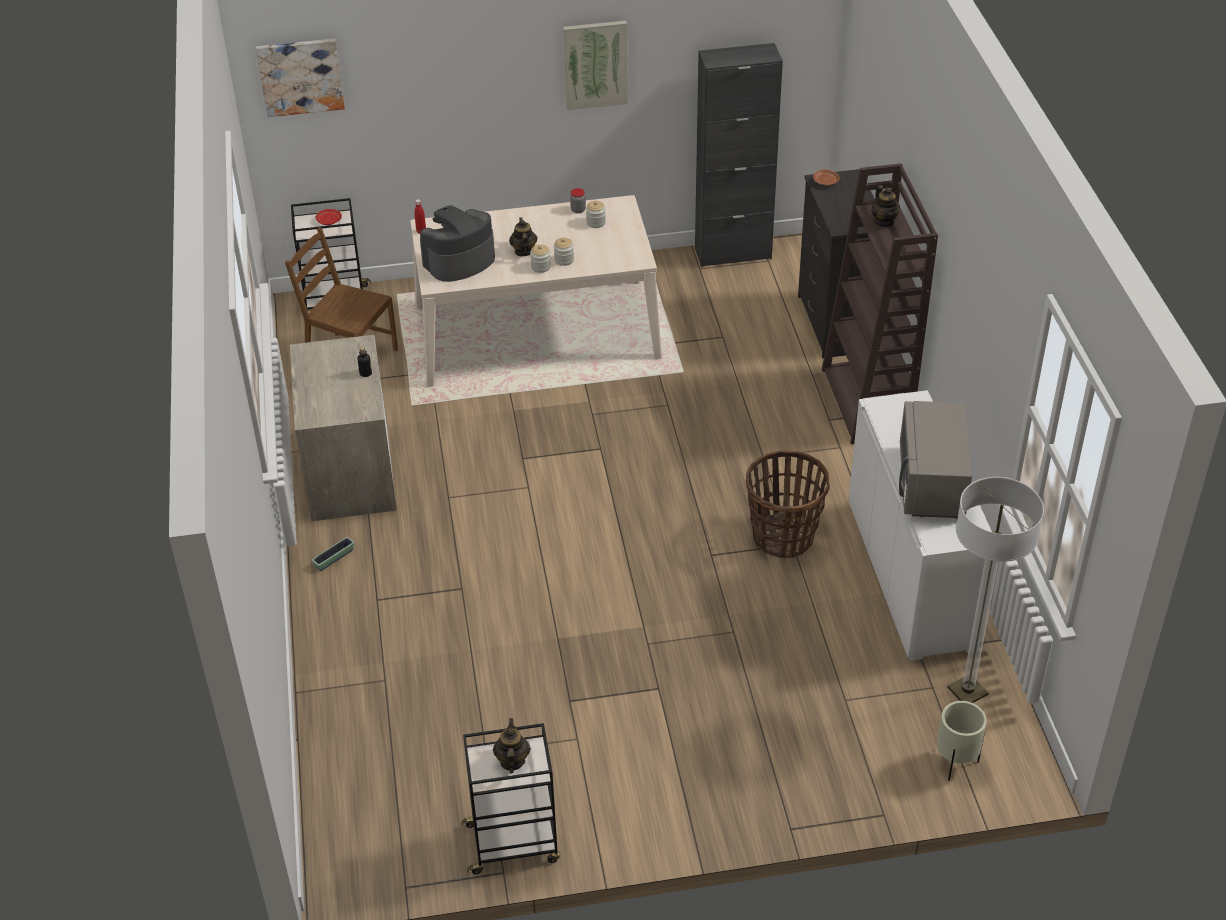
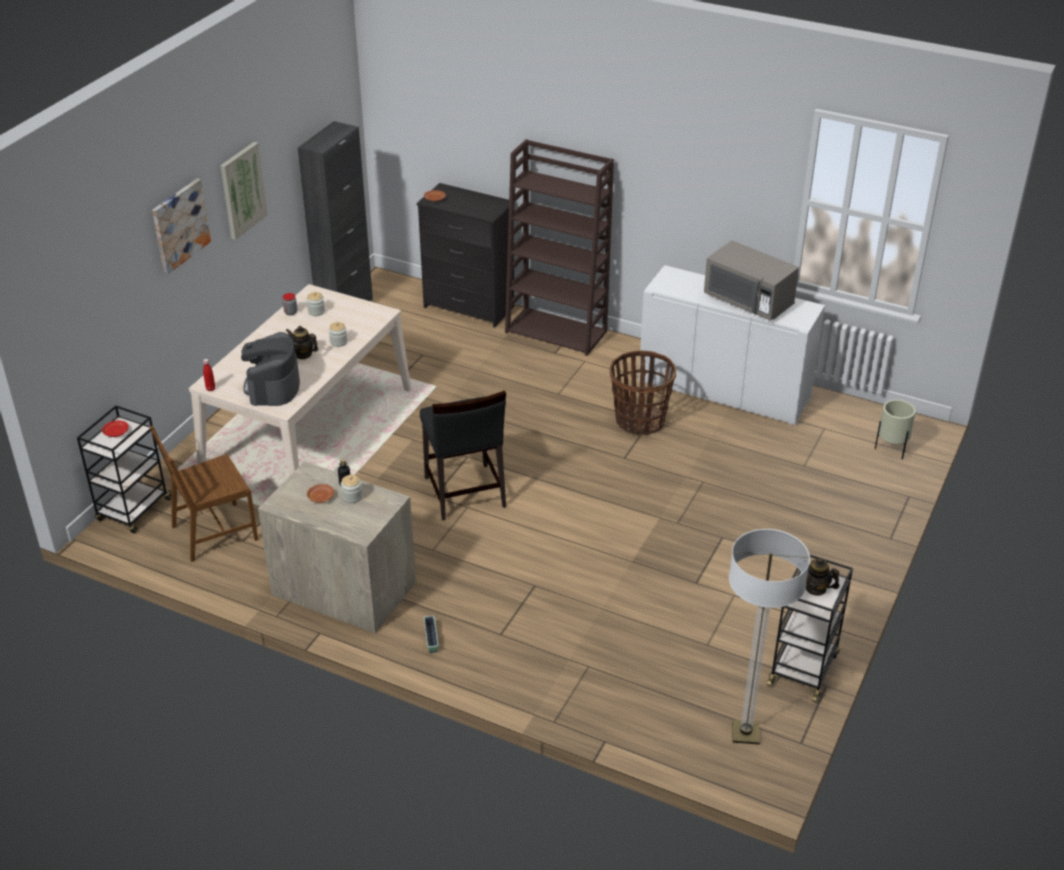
camera: 55 degrees left, 5 degrees down
picture [256,39,345,117] -> picture moved to [152,178,211,274]
jar [530,244,551,273] -> jar moved to [341,475,362,503]
teapot [871,185,900,227] -> none
floor lamp [947,477,1044,703] -> floor lamp moved to [729,529,810,745]
none -> brown plate [307,484,334,503]
none -> black chair [420,391,506,521]

